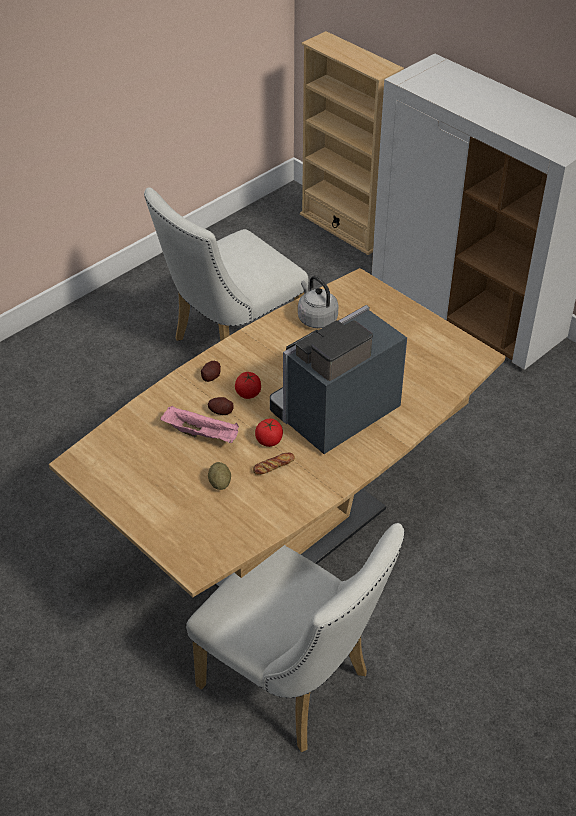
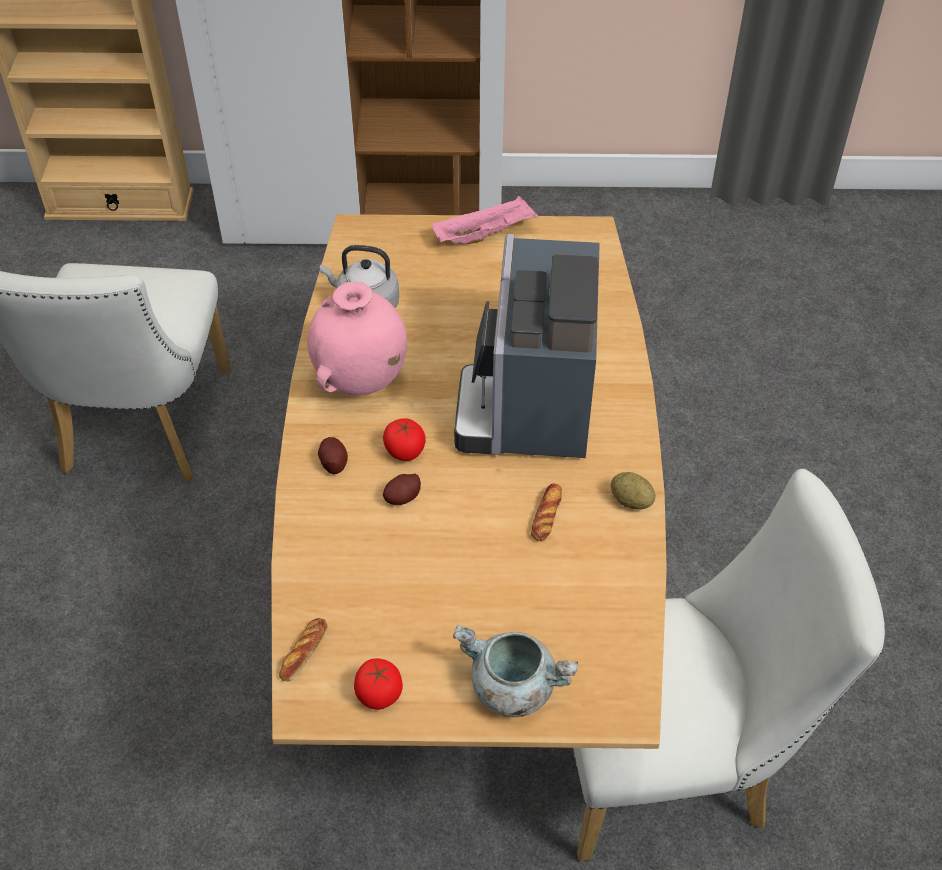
camera: 45 degrees left, 5 degrees up
pink tray [160,406,239,443] -> pink tray moved to [432,196,538,244]
potato [208,462,231,490] -> potato moved to [611,472,656,510]
tomato [255,418,283,447] -> tomato moved to [354,658,403,710]
none -> bread [279,618,328,681]
none -> pink vase [307,282,407,396]
none -> grey cooking pot [453,625,578,717]

